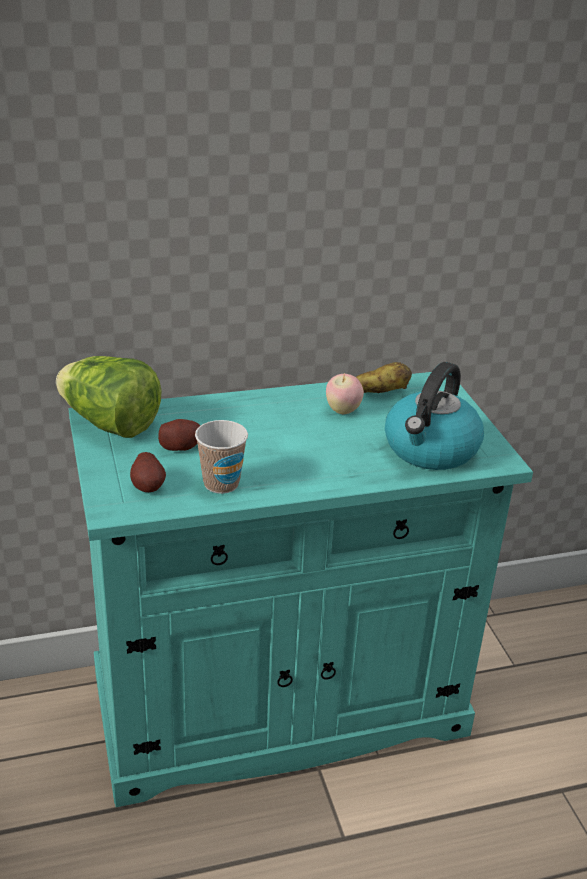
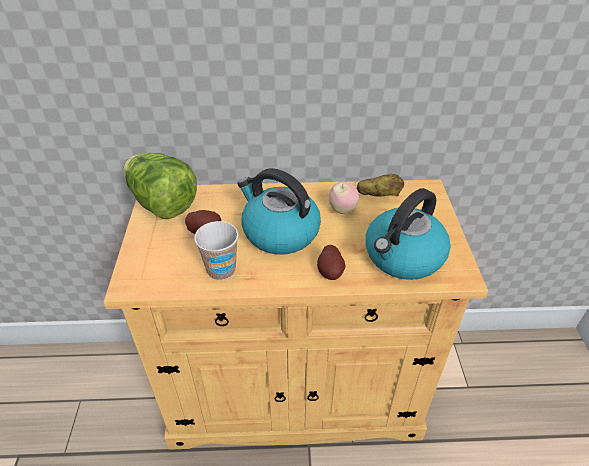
camera: 15 degrees right, 10 degrees up
turquoise cabinet [69,372,533,807] -> beige cabinet [104,180,488,450]
potato [130,452,166,492] -> potato moved to [317,245,345,280]
none -> kettle [237,168,321,255]

